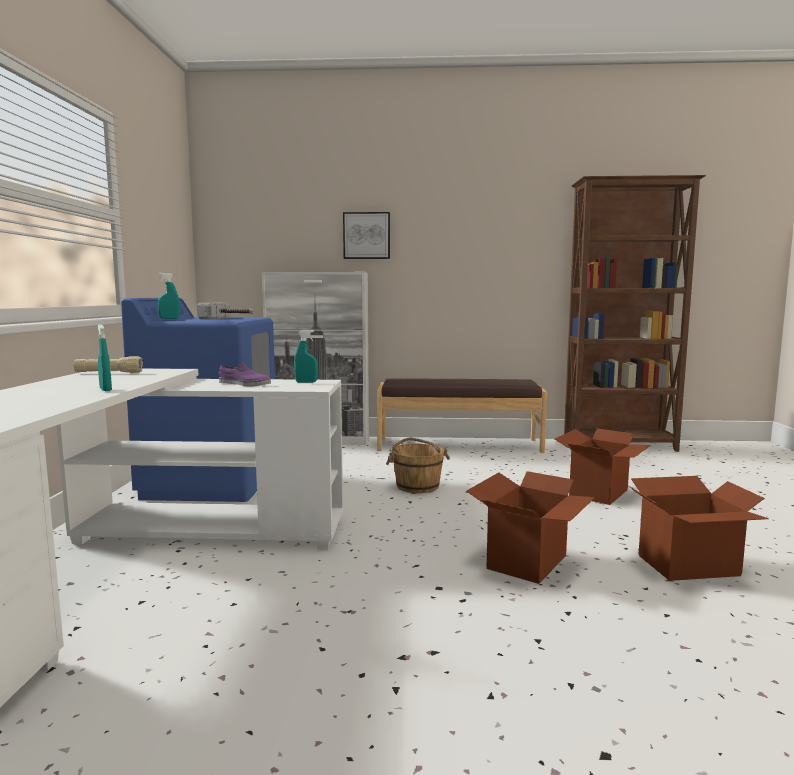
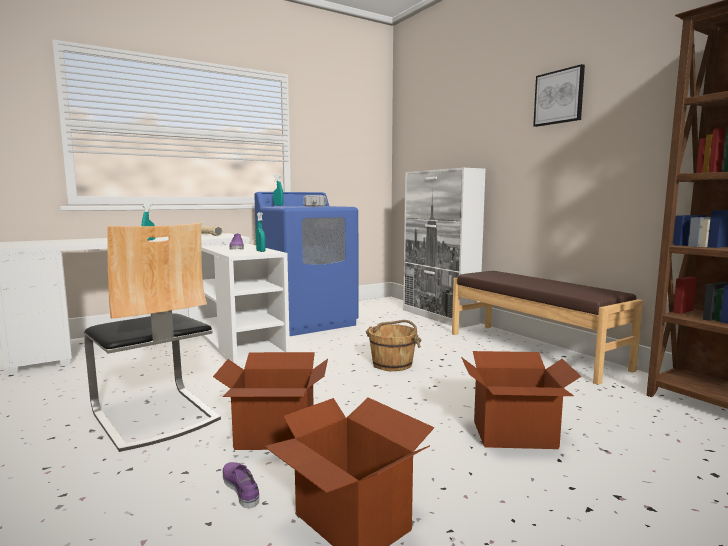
camera: 55 degrees right, 0 degrees up
picture [343,212,390,259] -> picture moved to [533,64,585,127]
none -> chair [84,223,221,452]
none -> purple shoe [223,462,259,509]

